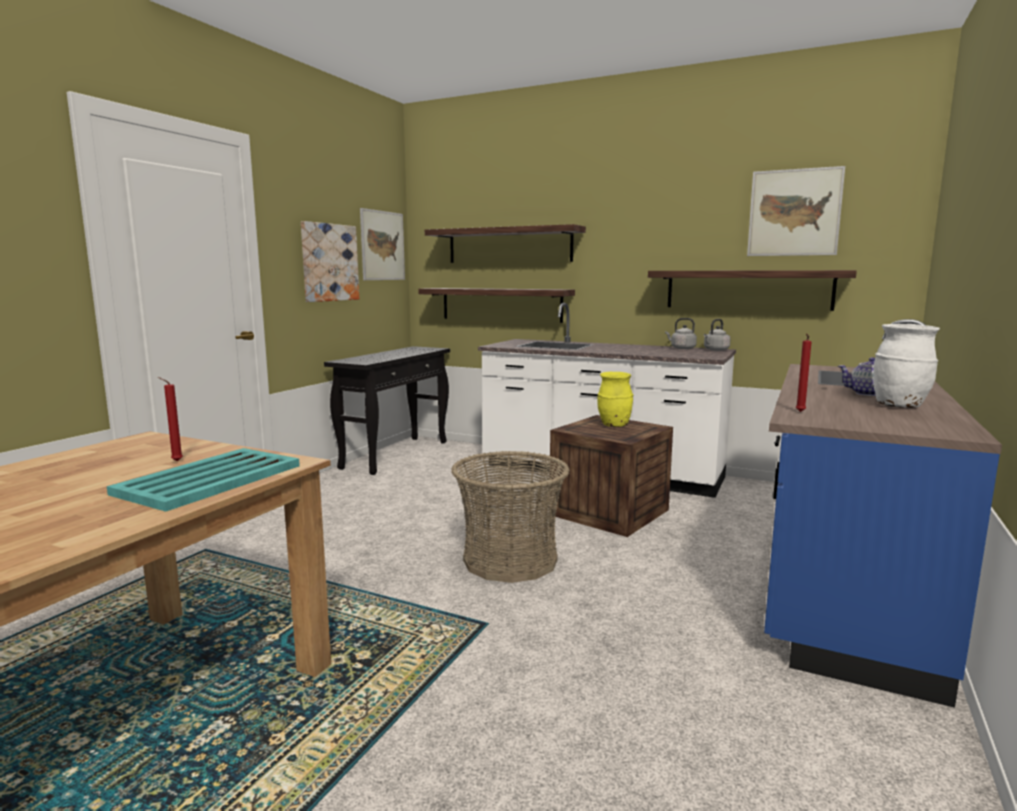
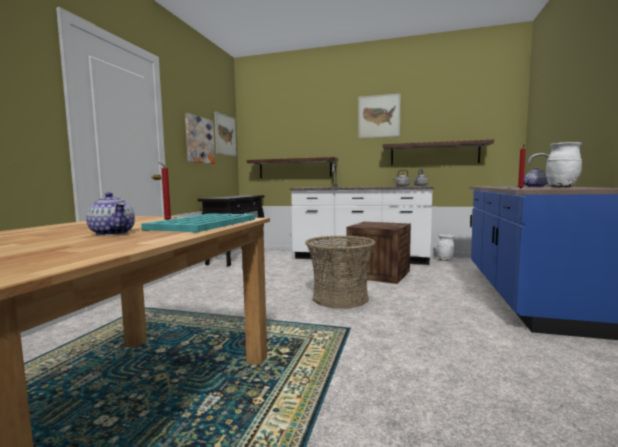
camera: 10 degrees left, 5 degrees down
shelf [425,224,586,263] -> none
yellow vase [597,371,634,427] -> none
picture [747,166,845,256] -> picture moved to [358,93,400,138]
none -> teapot [86,192,135,236]
none -> white vase [437,234,455,261]

